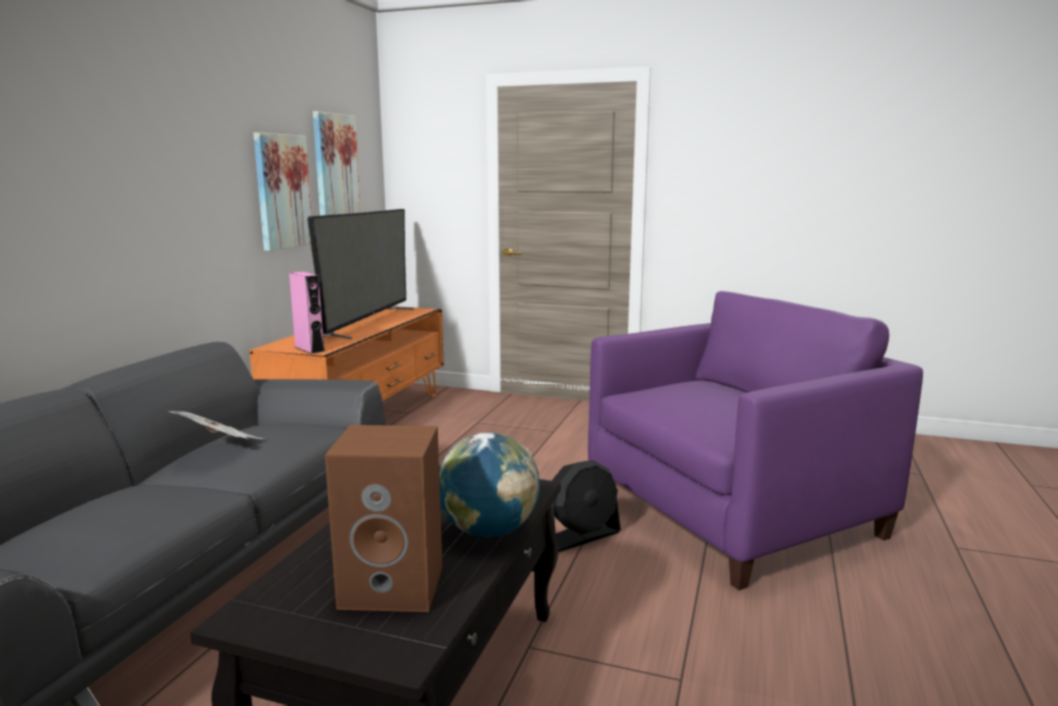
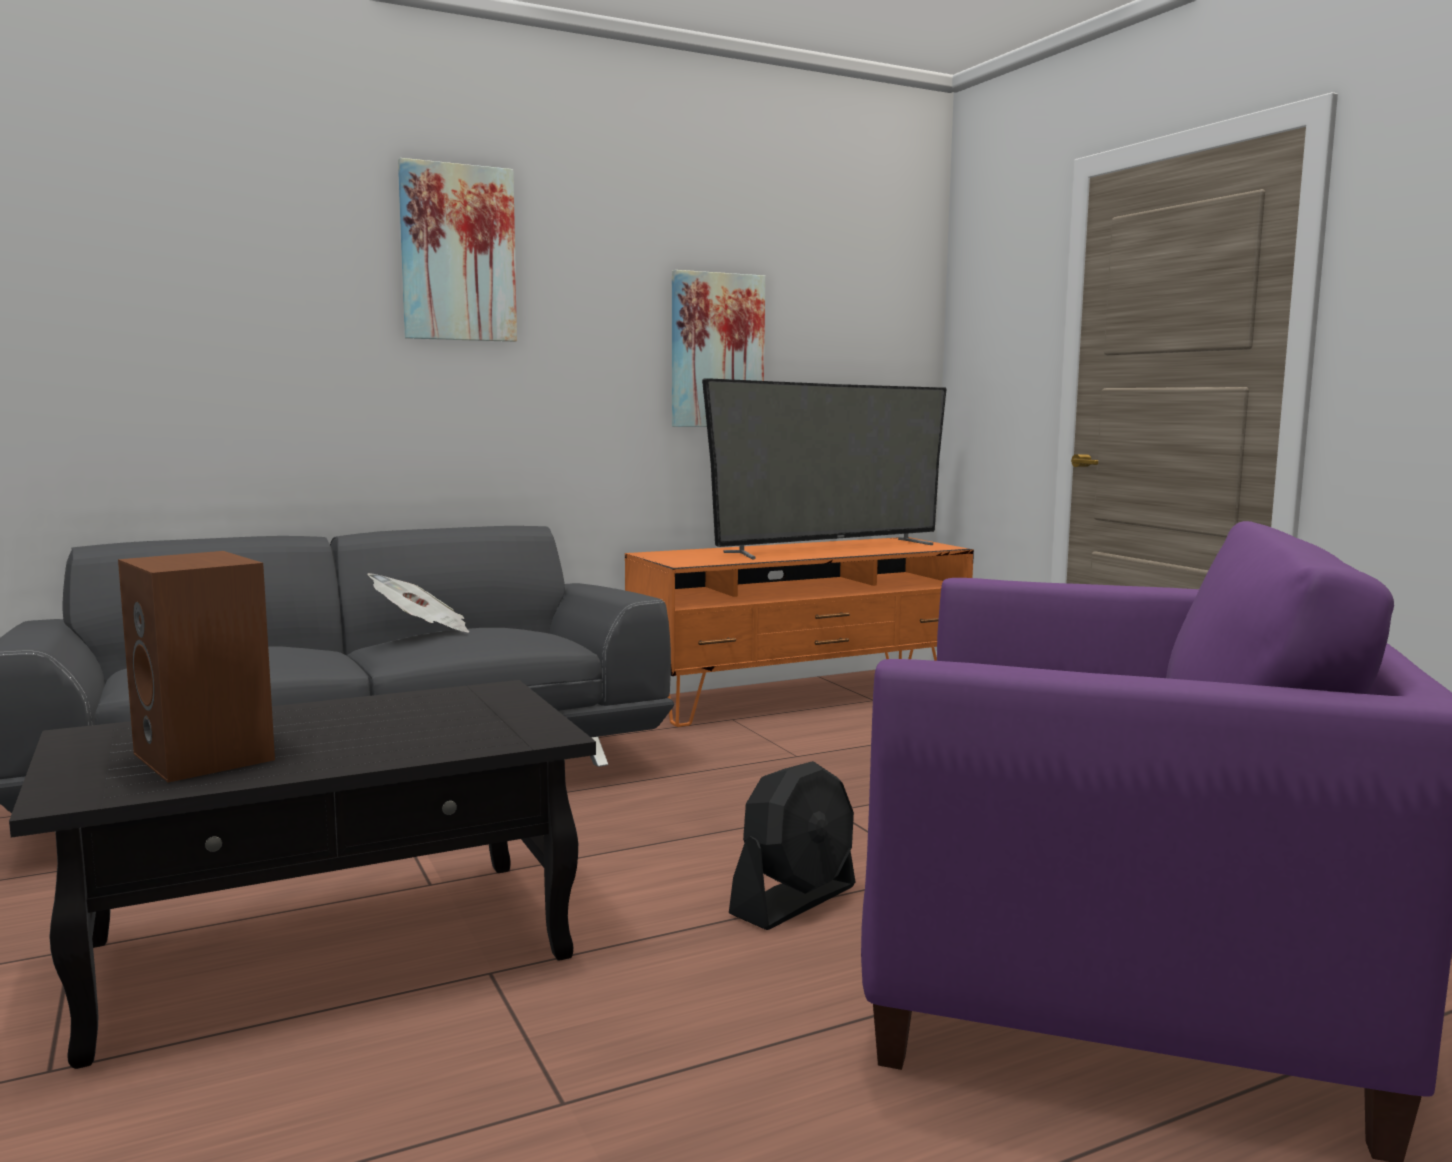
camera: 45 degrees right, 5 degrees down
pink speaker [289,271,325,354] -> none
picture [313,111,361,216] -> picture moved to [398,158,517,342]
globe [439,432,540,537] -> none
black fan [551,460,621,552] -> black fan turned 60 degrees counterclockwise [729,761,855,930]

